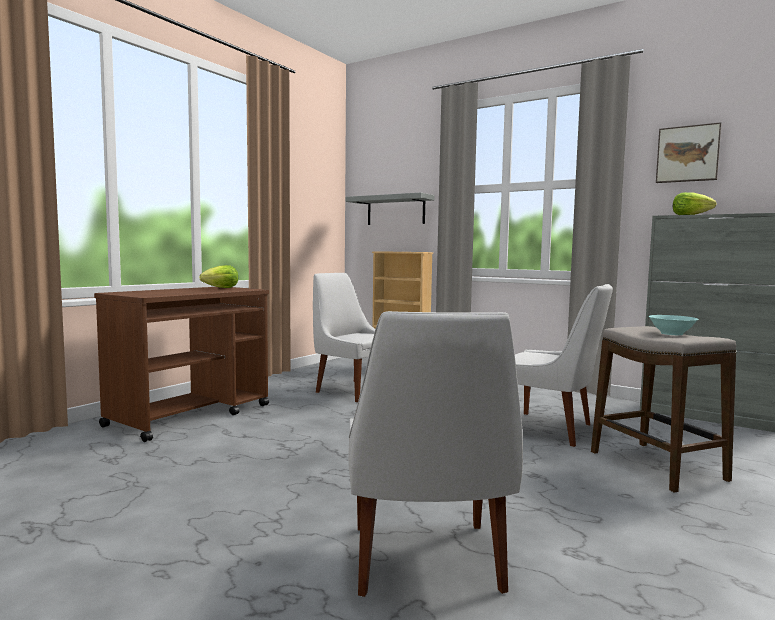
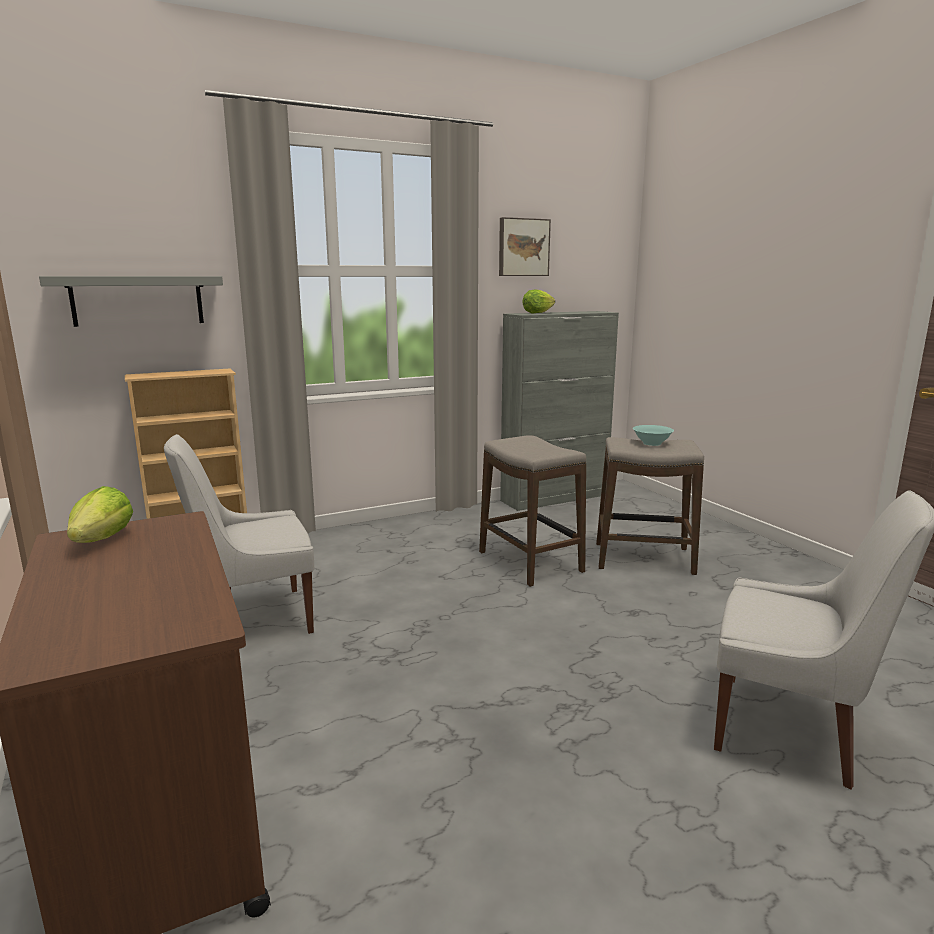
camera: 60 degrees left, 10 degrees up
white chair [515,284,613,447] -> stool [479,435,586,587]

